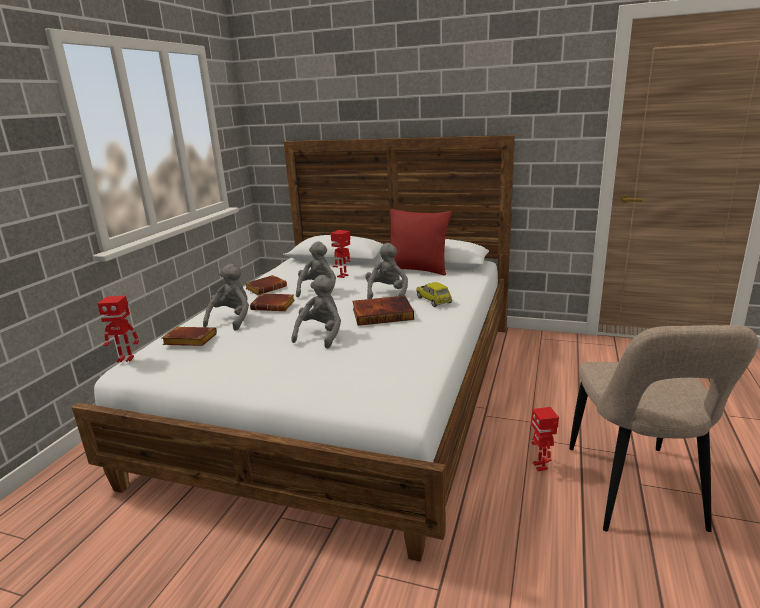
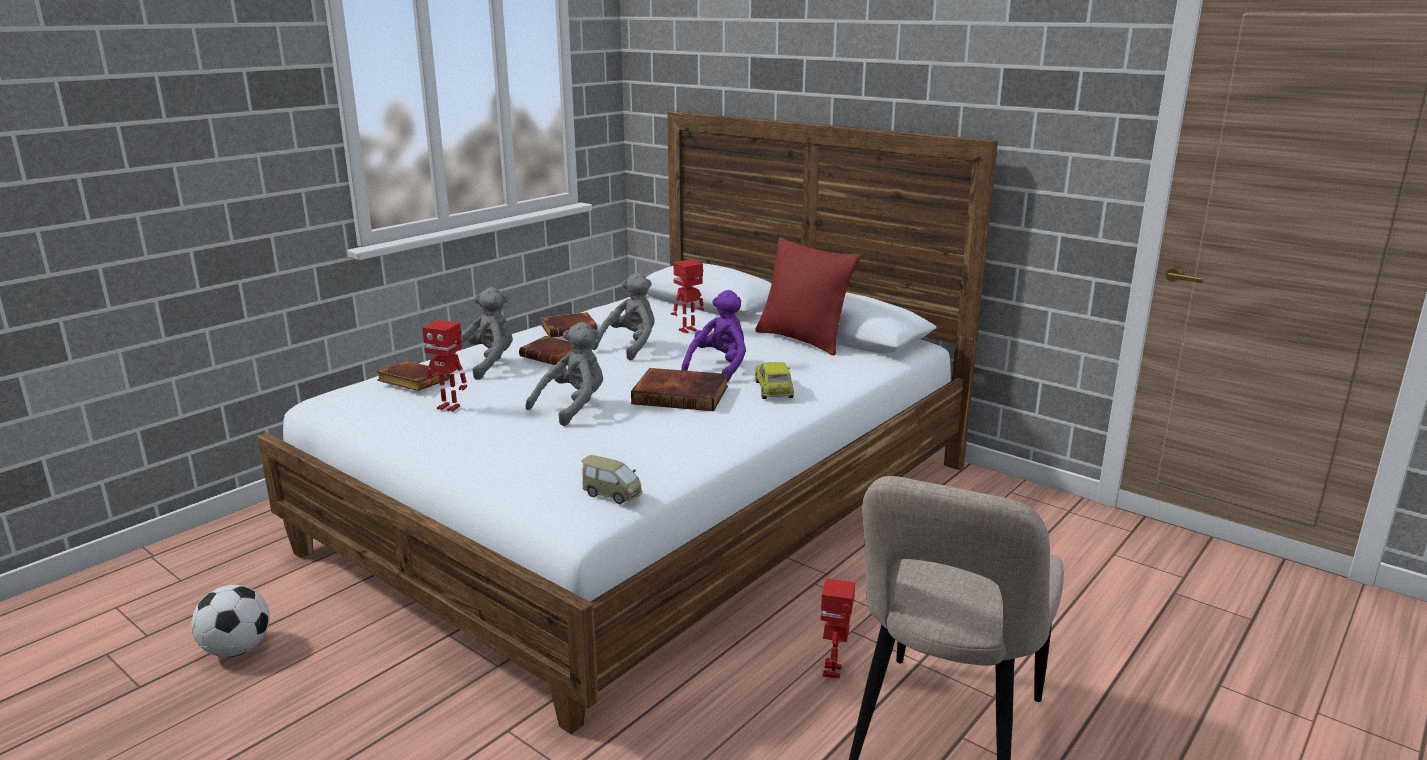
camera: 20 degrees right, 0 degrees up
toy robot [97,296,139,362] -> toy robot moved to [422,320,467,412]
grey plush toy [365,243,408,299] -> purple plush toy [681,290,746,382]
none -> football [191,585,270,657]
none -> toy car [582,455,643,504]

